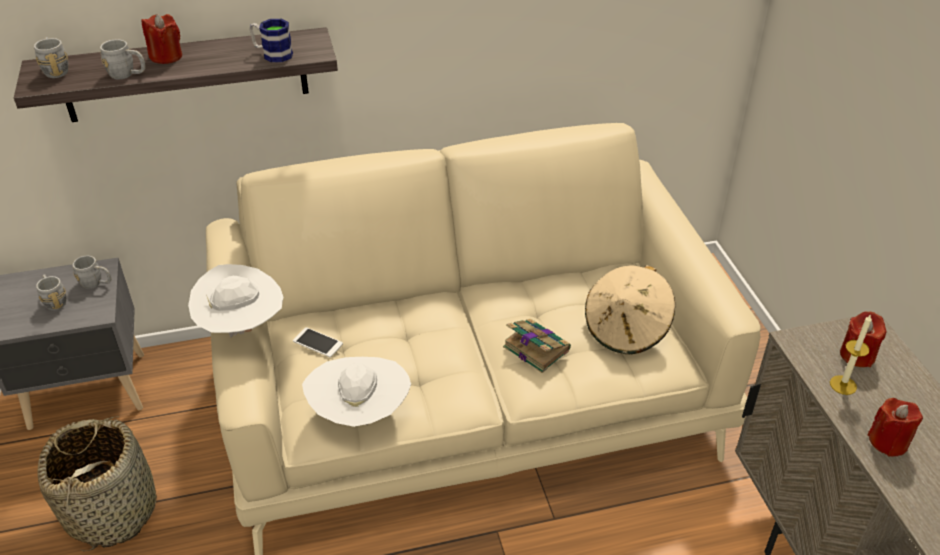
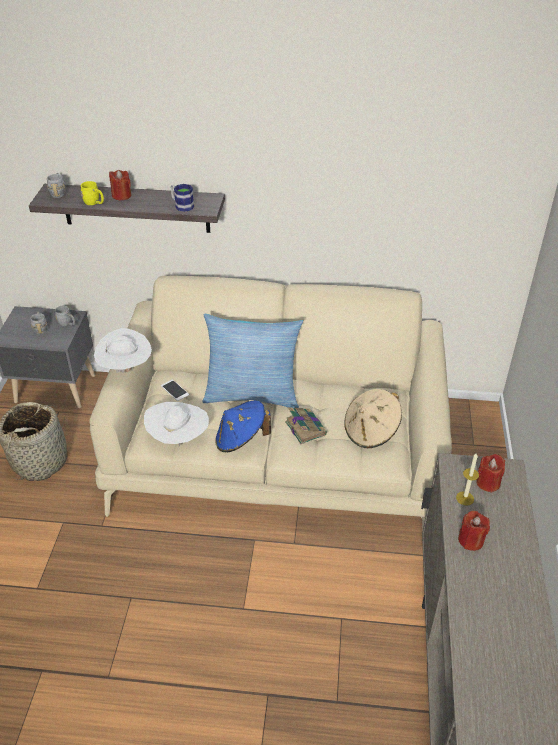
camera: 20 degrees right, 0 degrees up
grey mug [100,39,145,80] -> yellow mug [80,181,104,205]
none -> pillow [202,314,303,408]
none -> blue hat [215,401,271,452]

